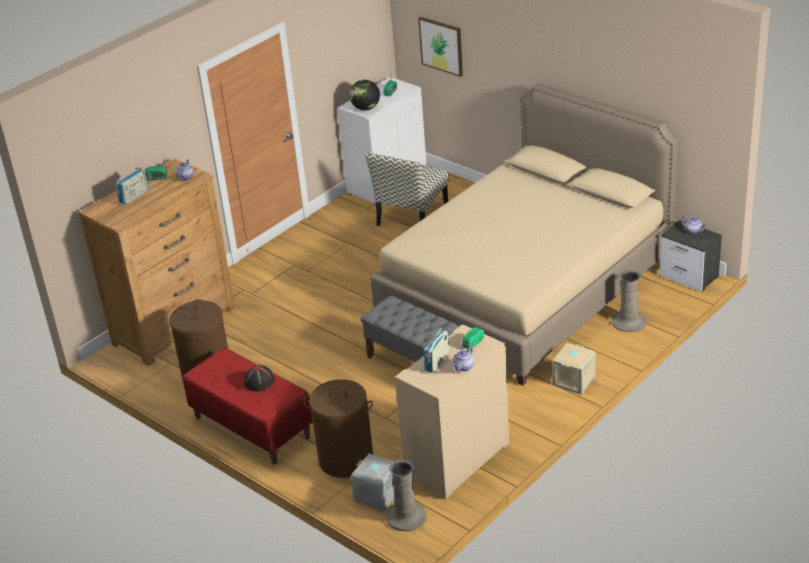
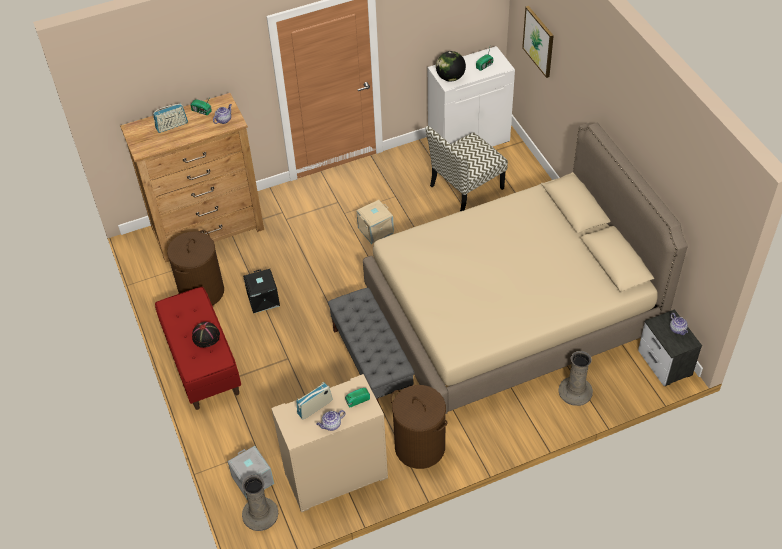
camera: 25 degrees right, 15 degrees up
brown laundry basket [303,379,373,478] -> brown laundry basket moved to [390,385,447,469]
beige storage box [552,343,596,395] -> beige storage box moved to [356,200,394,244]
none -> black storage box [243,269,280,313]

